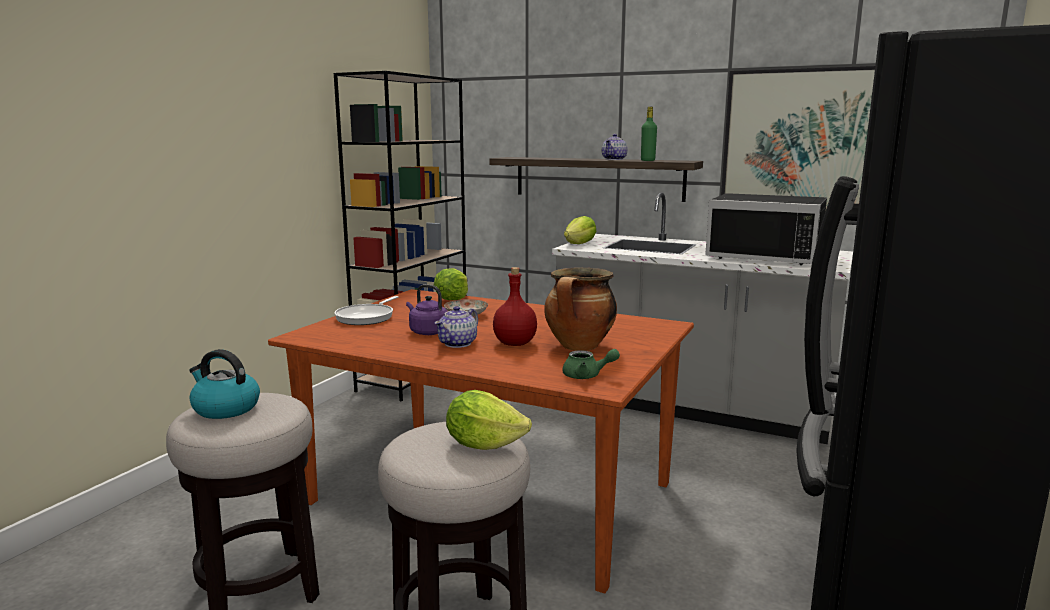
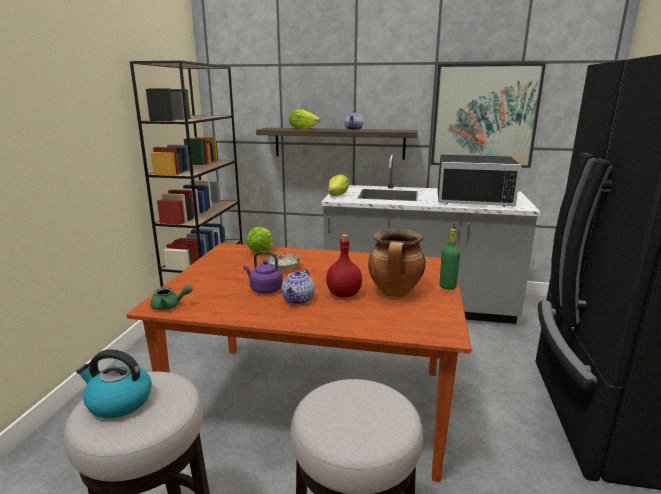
camera: 15 degrees left, 5 degrees up
frying pan [334,296,398,325] -> none
lettuce [446,390,532,450] -> lettuce moved to [289,109,320,130]
green teapot [562,349,620,379] -> green teapot moved to [150,285,193,310]
green bottle [641,107,657,161] -> green bottle moved to [440,229,460,290]

